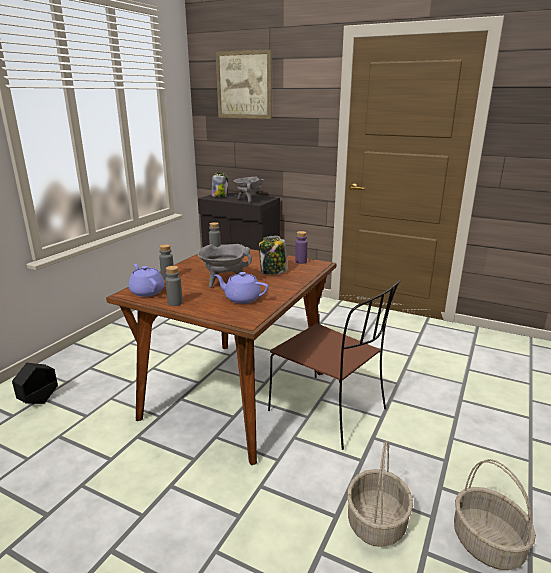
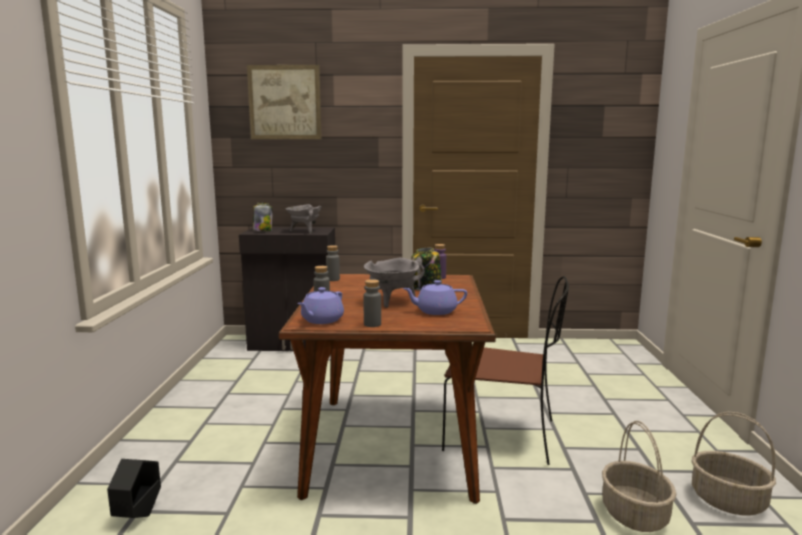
camera: 25 degrees left, 10 degrees down
purple teapot [128,264,165,297] -> purple teapot turned 90 degrees counterclockwise [298,287,344,324]

